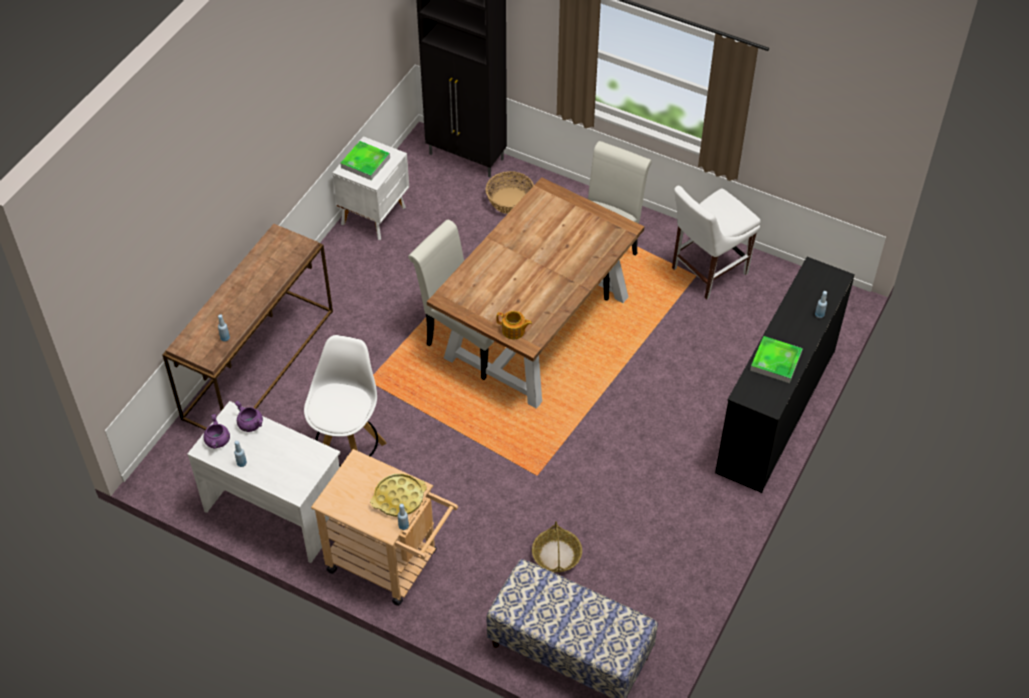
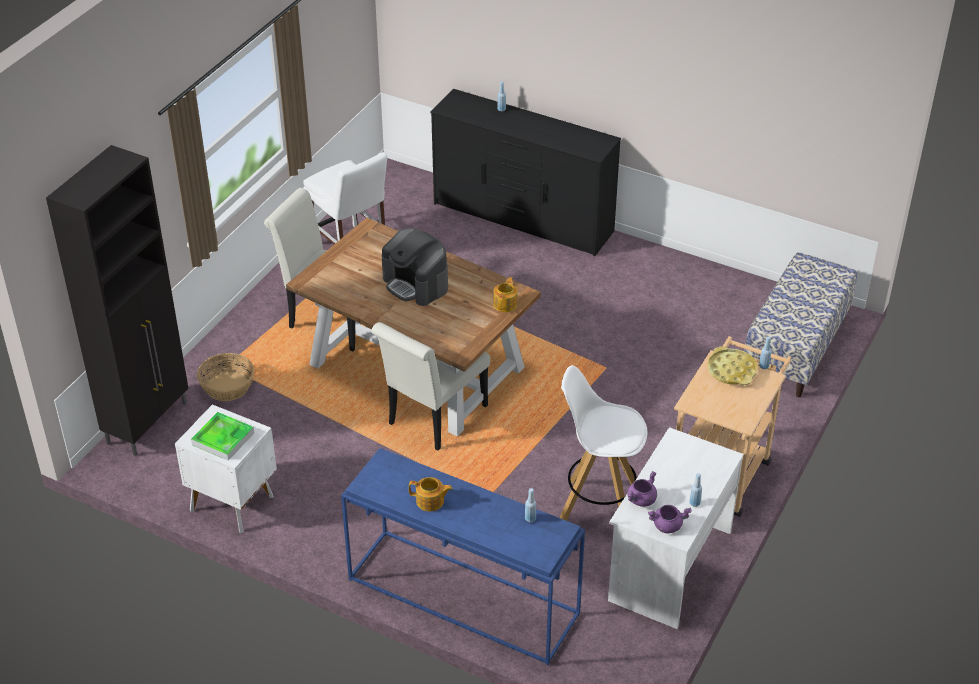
camera: 90 degrees left, 10 degrees down
brown console table [162,224,333,430] -> blue console table [341,448,585,665]
basket [532,521,582,572] -> none
tray [750,336,803,383] -> none
none -> coffee machine [382,228,448,306]
none -> teapot [409,477,453,512]

